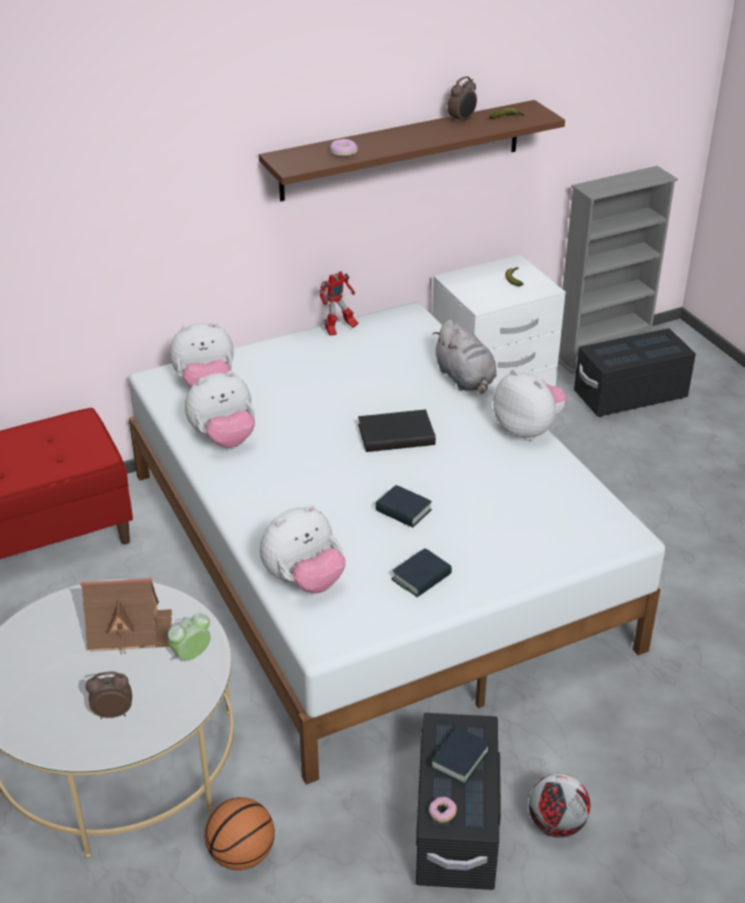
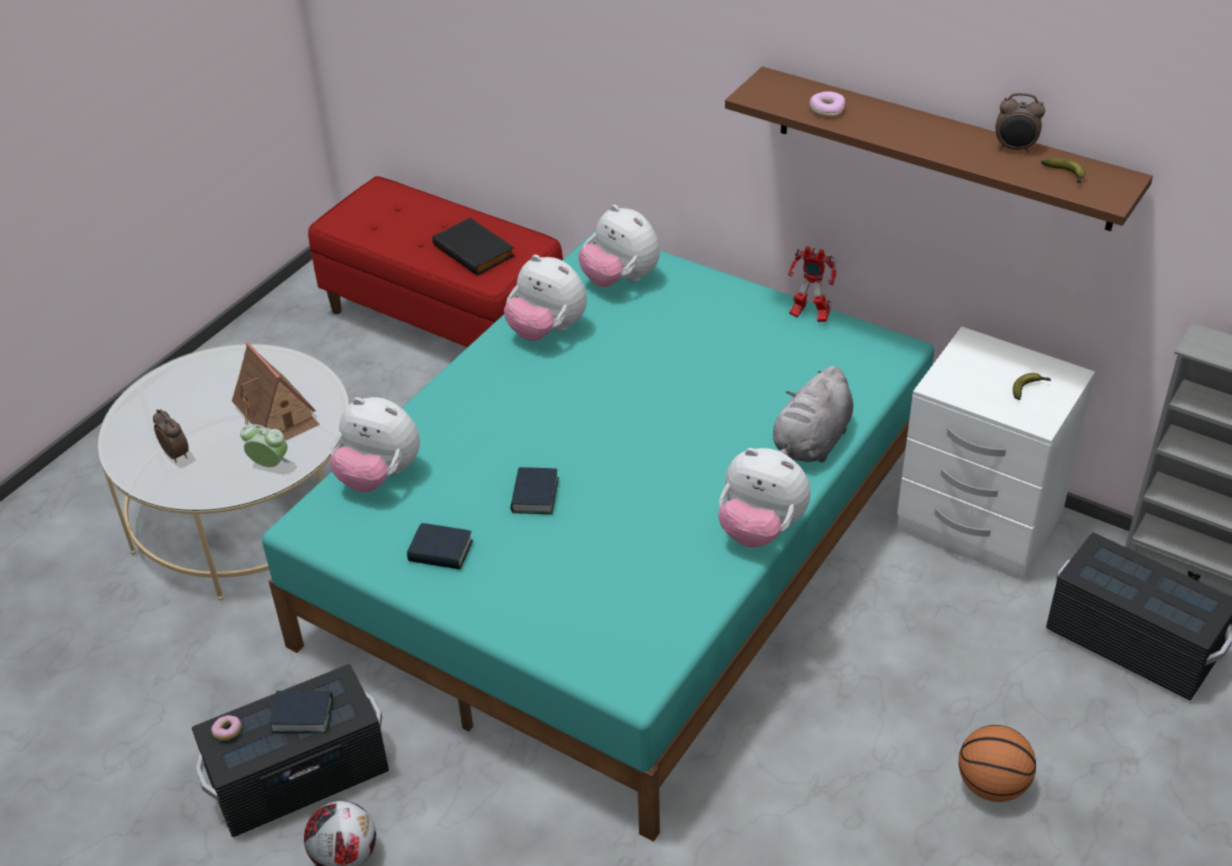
camera: 60 degrees right, 5 degrees up
white bed [129,302,665,785] -> turquoise bed [262,231,934,842]
basketball [204,797,275,870] -> basketball moved to [959,725,1036,802]
black book [358,409,436,452] -> black book moved to [432,218,515,276]
plush toy [493,369,567,441] -> plush toy turned 105 degrees clockwise [718,448,810,548]

